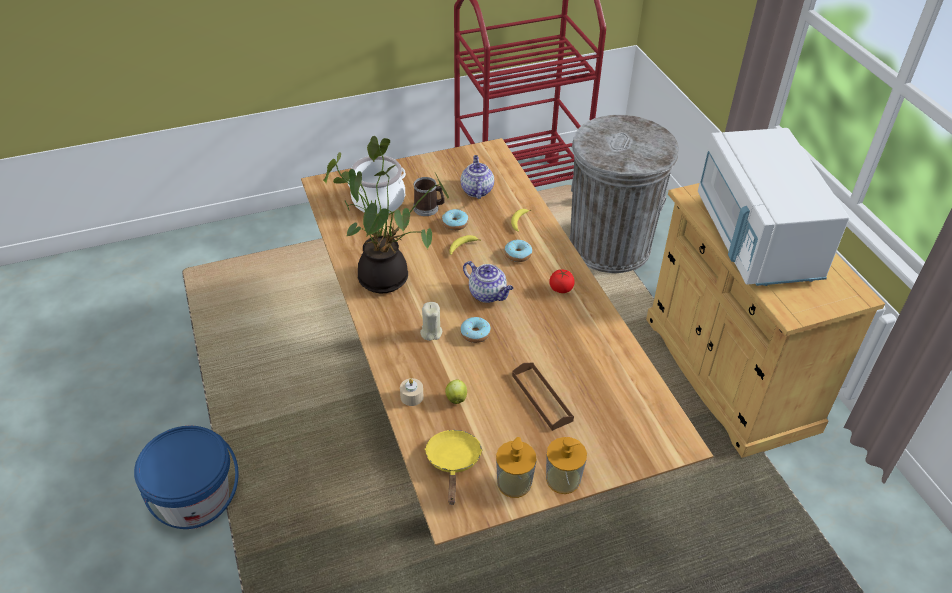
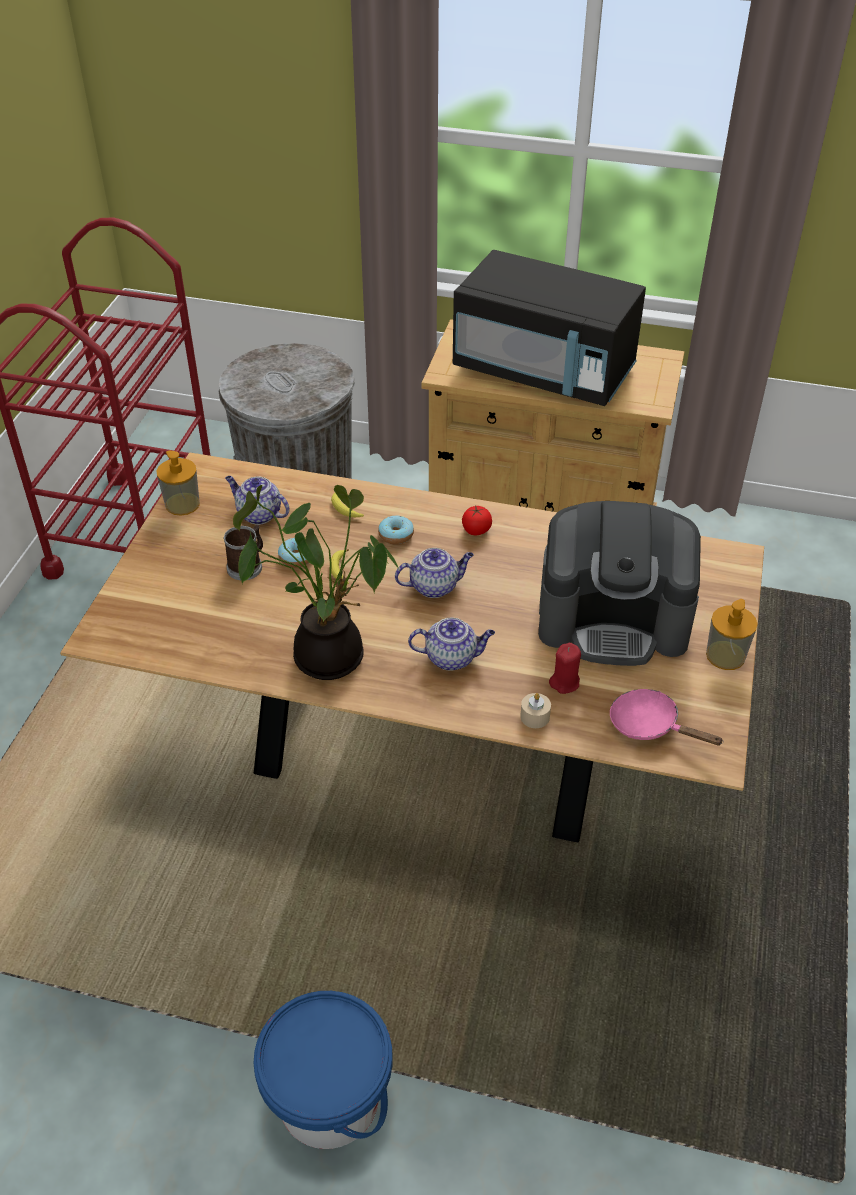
camera: 55 degrees left, 0 degrees up
cooking pot [348,155,406,214] -> none
beige candle [420,302,442,341] -> teapot [408,617,495,671]
yellow frying pan [425,430,483,505] -> pink frying pan [610,689,724,746]
apple [445,380,467,404] -> red candle [549,643,581,694]
donut [460,317,491,343] -> none
soap dispenser [496,437,537,498] -> soap dispenser moved to [156,451,200,516]
brown tray [512,362,574,431] -> coffee machine [538,501,701,666]
white microwave [698,128,849,286] -> black microwave [453,250,646,406]

